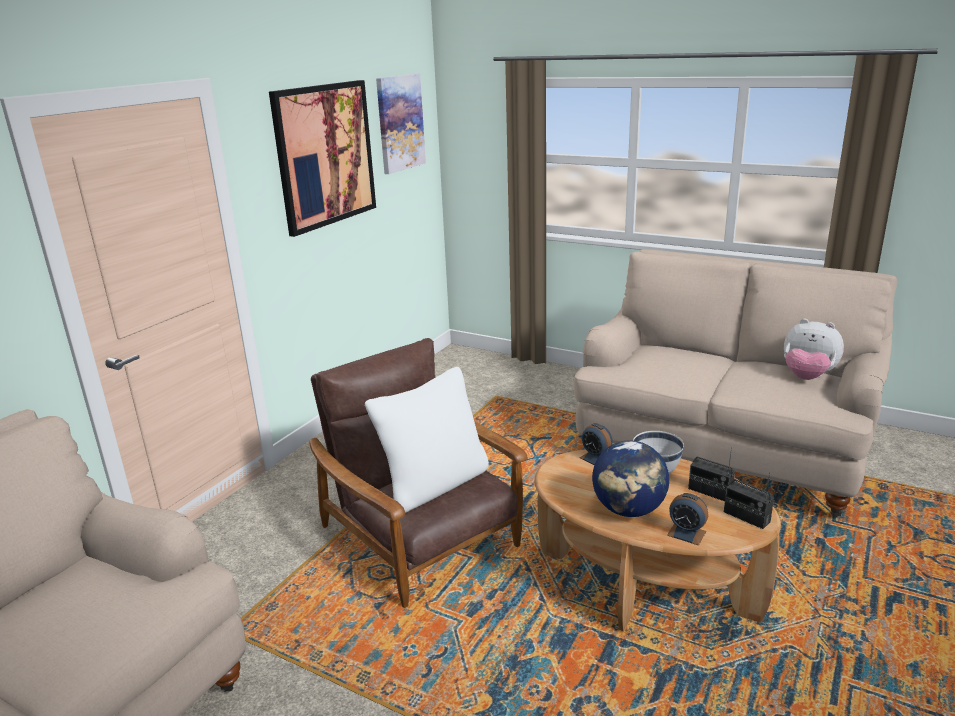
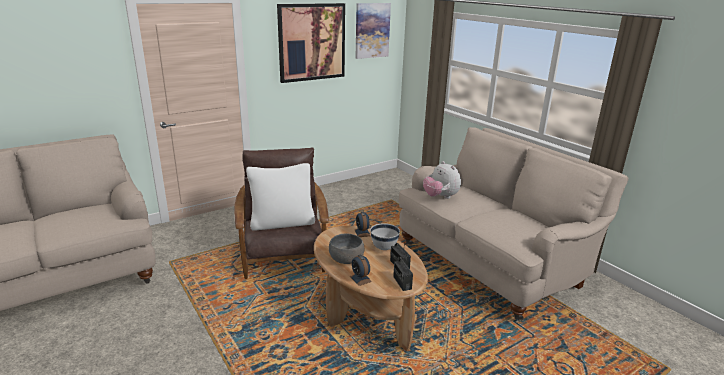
camera: 25 degrees right, 0 degrees up
globe [592,441,669,517] -> grey bowl [329,234,364,264]
plush toy [784,318,844,380] -> plush toy moved to [423,161,461,199]

